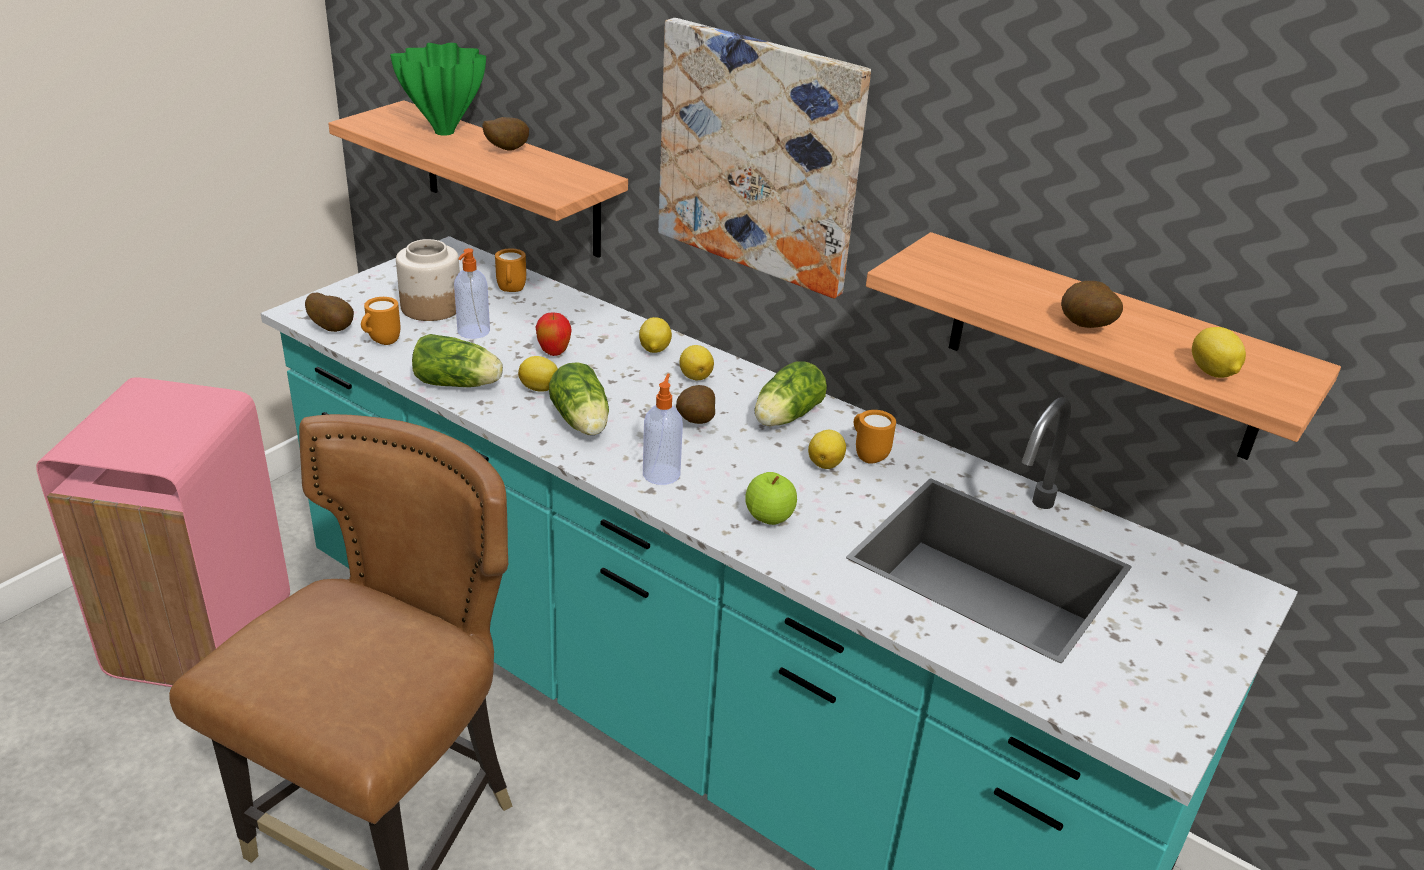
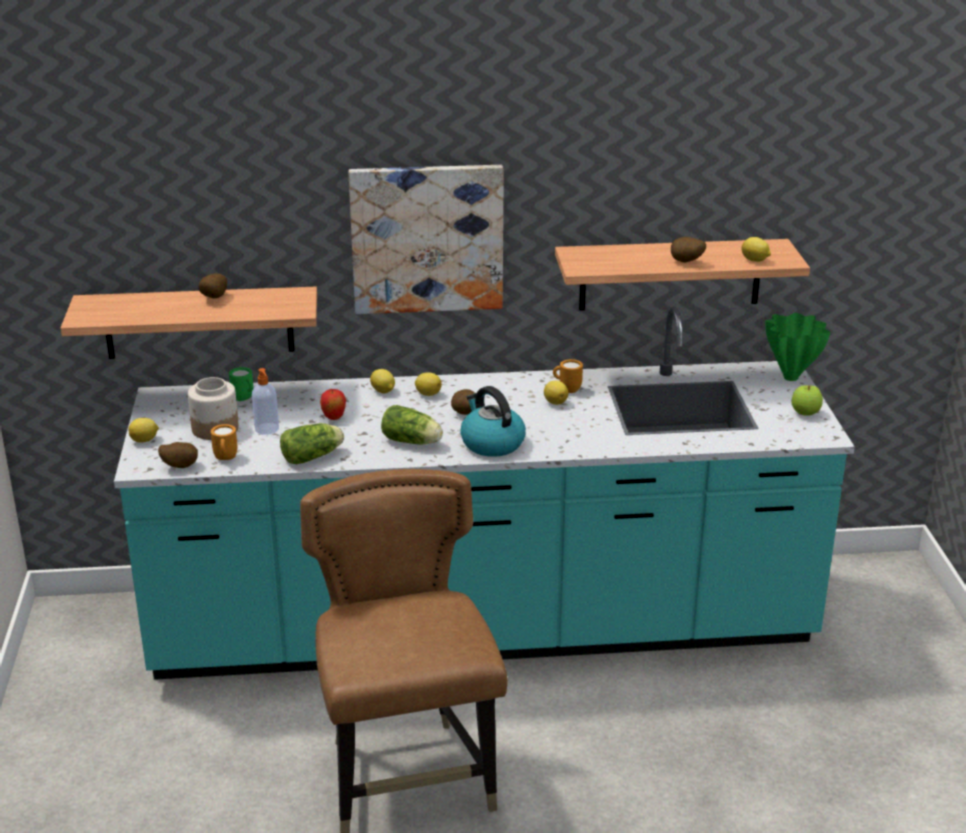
camera: 40 degrees left, 5 degrees down
pink trash can [36,377,290,687] -> none
green vase [390,43,486,136] -> green vase moved to [765,313,830,381]
orange mug [495,248,526,292] -> green mug [229,367,254,401]
lemon [518,356,558,391] -> lemon moved to [128,418,159,443]
soap dispenser [643,374,683,485] -> kettle [460,386,526,457]
apple [745,472,797,525] -> apple moved to [791,385,823,416]
lettuce [755,361,827,426] -> none

